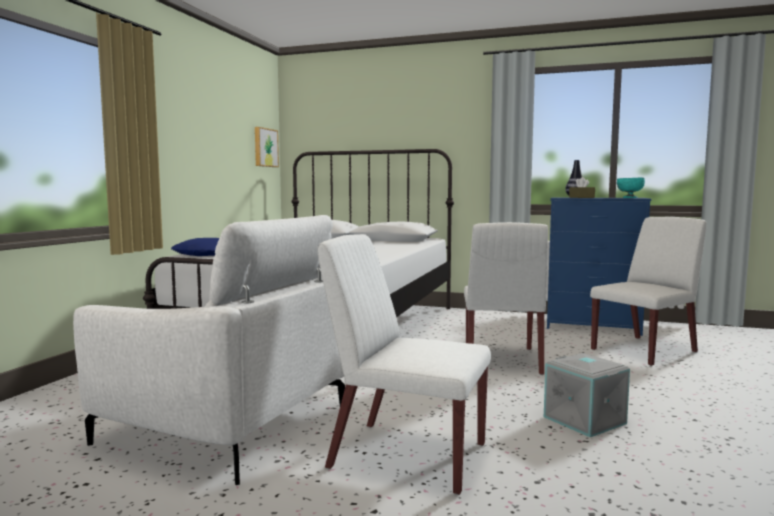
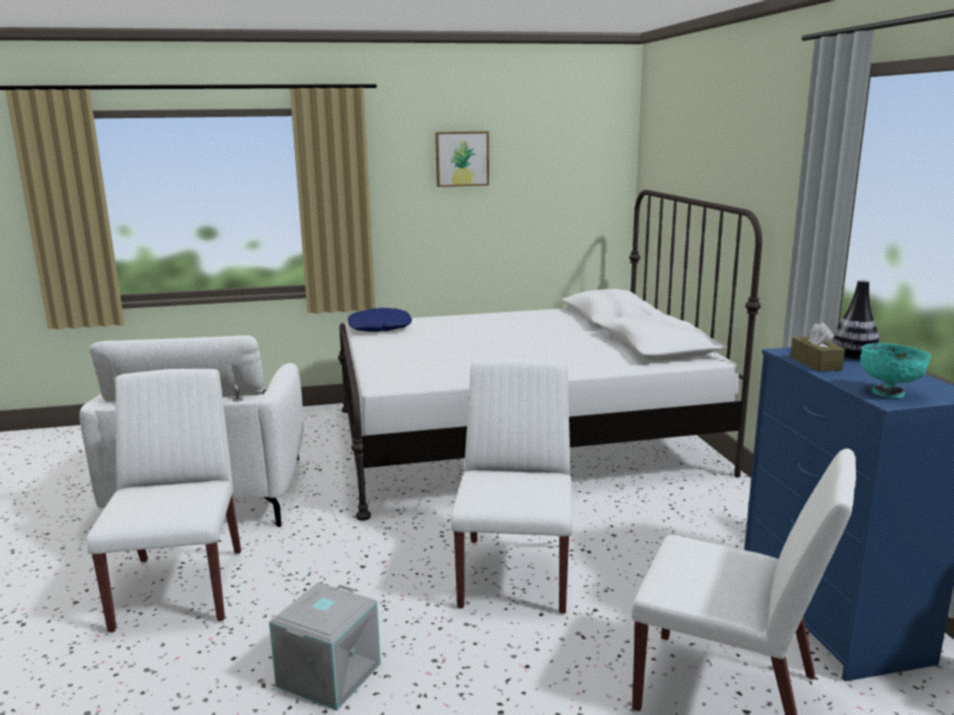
camera: 60 degrees right, 10 degrees up
picture [255,127,279,167] -> picture moved to [435,131,489,187]
white chair [464,222,548,375] -> white chair turned 120 degrees clockwise [451,359,573,614]

